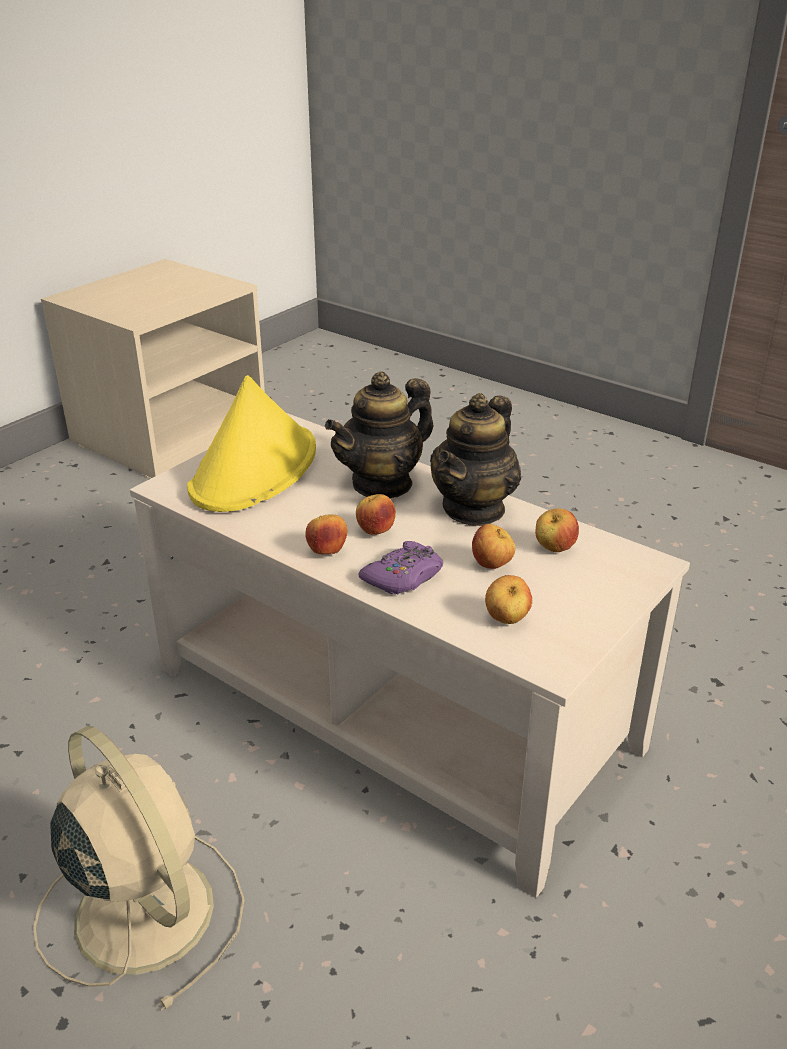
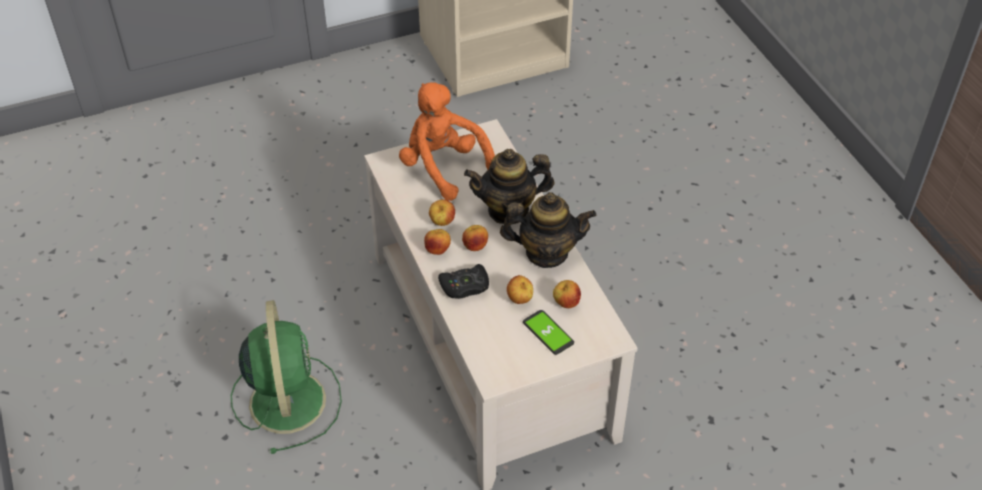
camera: 30 degrees right, 15 degrees up
beige fan [33,726,244,1010] -> green fan [231,300,342,454]
yellow hat [187,375,316,512] -> orange plush toy [399,82,495,201]
purple game controller [359,541,443,594] -> black game controller [438,264,489,299]
teapot [430,393,521,526] -> teapot turned 150 degrees counterclockwise [500,192,596,268]
apple [485,575,532,624] -> apple moved to [429,199,455,226]
none -> phone [523,310,574,355]

